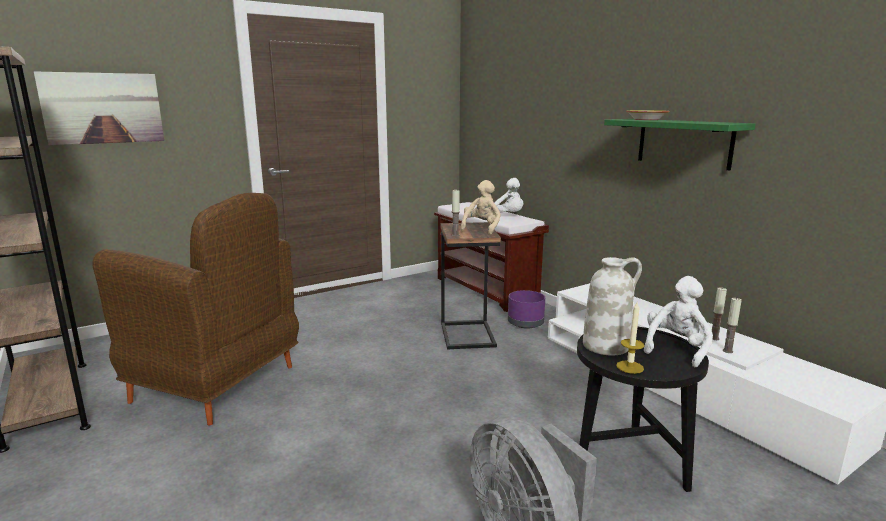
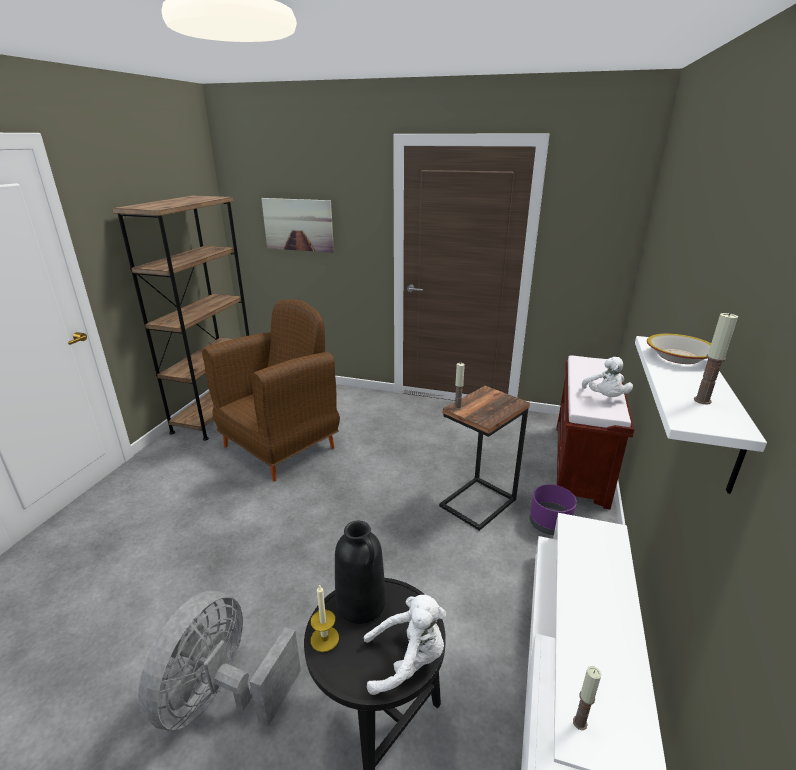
camera: 50 degrees right, 10 degrees up
brown armchair [92,193,299,426] -> brown armchair turned 120 degrees counterclockwise [202,299,340,481]
beige plush toy [460,180,501,235] -> none
white vase [583,257,642,356] -> black vase [335,521,385,624]
green shelf [604,119,756,171] -> white shelf [635,336,767,494]
candle [712,287,727,340] -> candle moved to [694,312,738,404]

